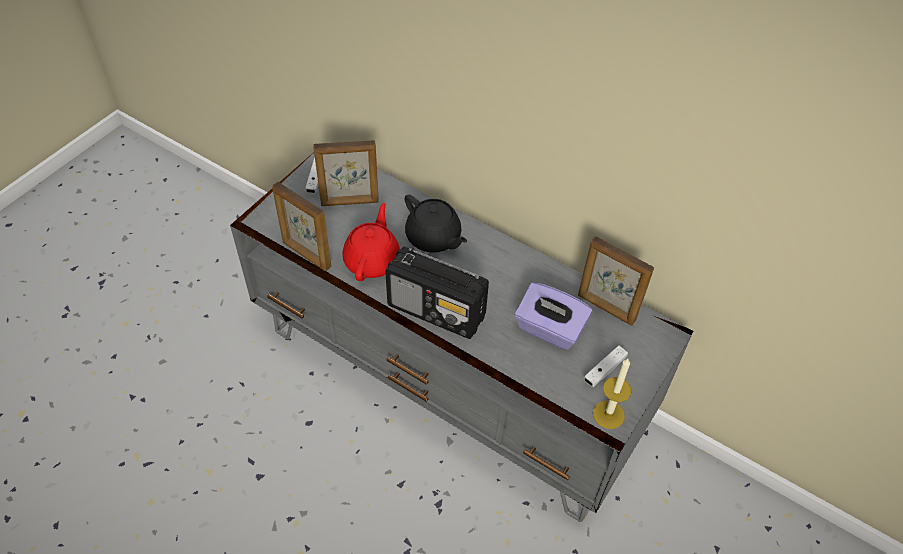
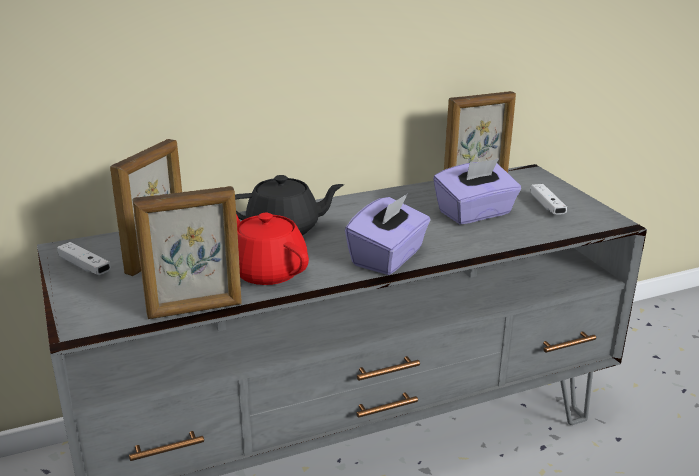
camera: 55 degrees left, 25 degrees down
radio [385,247,489,339] -> purple tissue box [345,193,430,275]
candle [593,358,632,429] -> none

